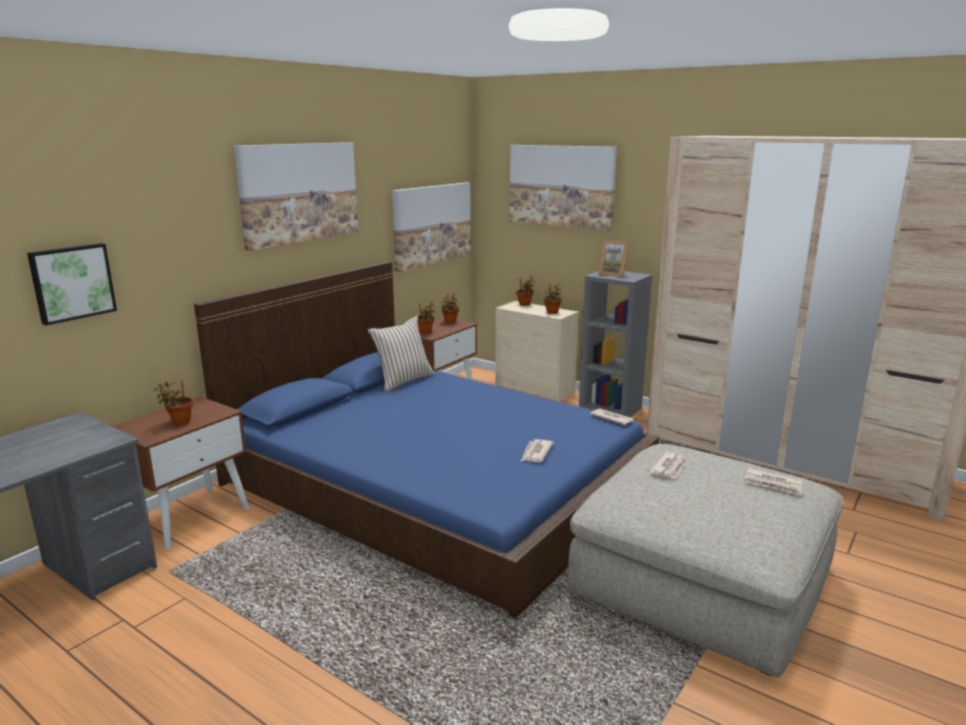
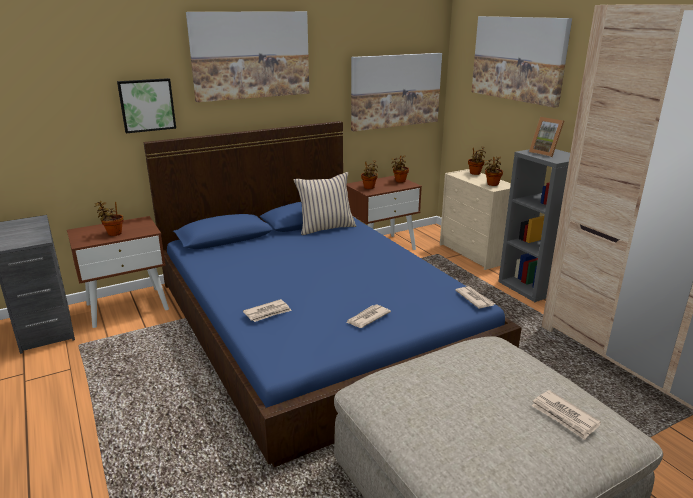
camera: 25 degrees right, 5 degrees up
picture [27,243,117,326] -> picture moved to [117,78,176,133]
newspaper [649,452,687,478] -> newspaper moved to [243,299,292,322]

